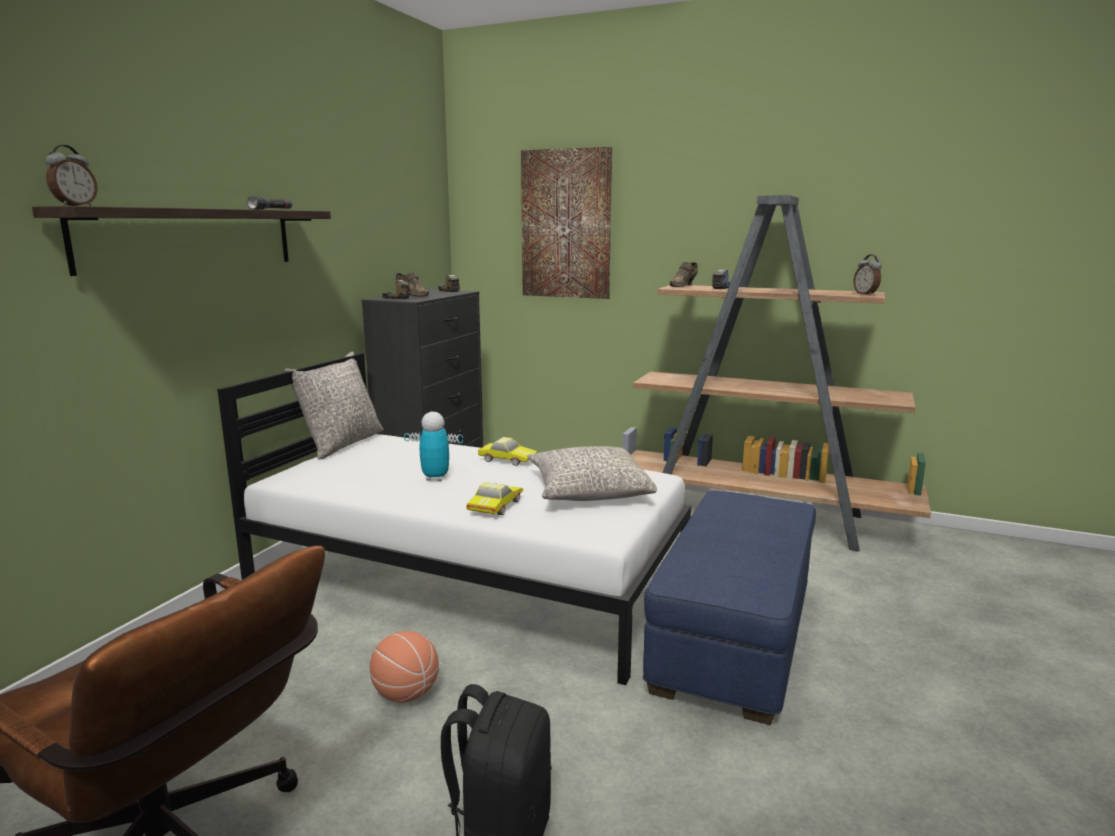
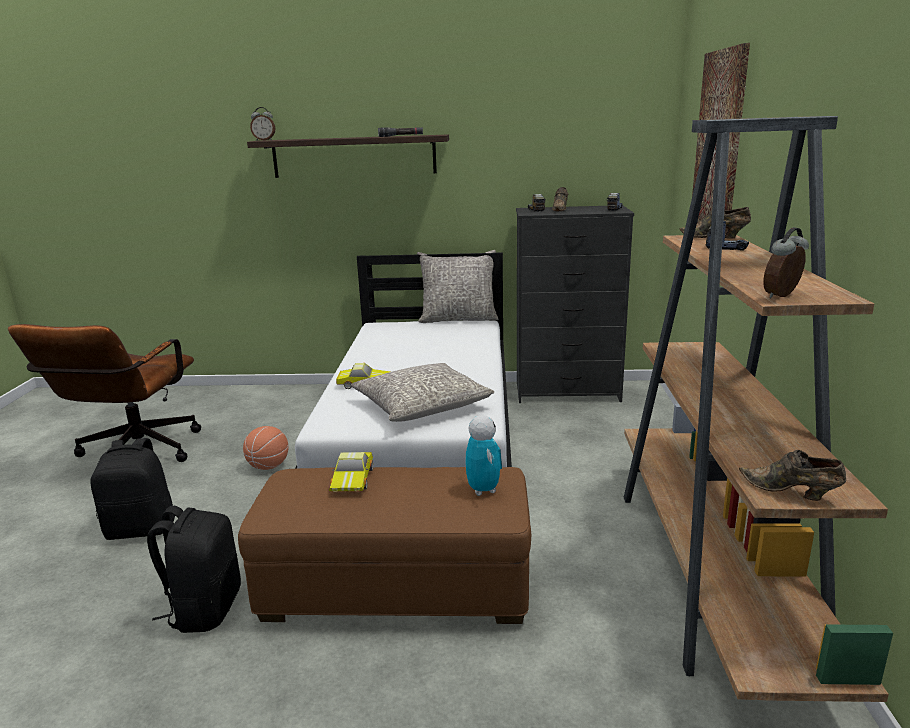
camera: 70 degrees right, 5 degrees up
toy robot [404,412,463,481] -> toy robot moved to [465,415,502,496]
toy car [478,437,538,466] -> toy car moved to [329,452,373,492]
blue ottoman [643,491,816,725] -> brown ottoman [238,467,531,624]
none -> black backpack [147,506,241,633]
none -> brown shoe [739,450,846,501]

